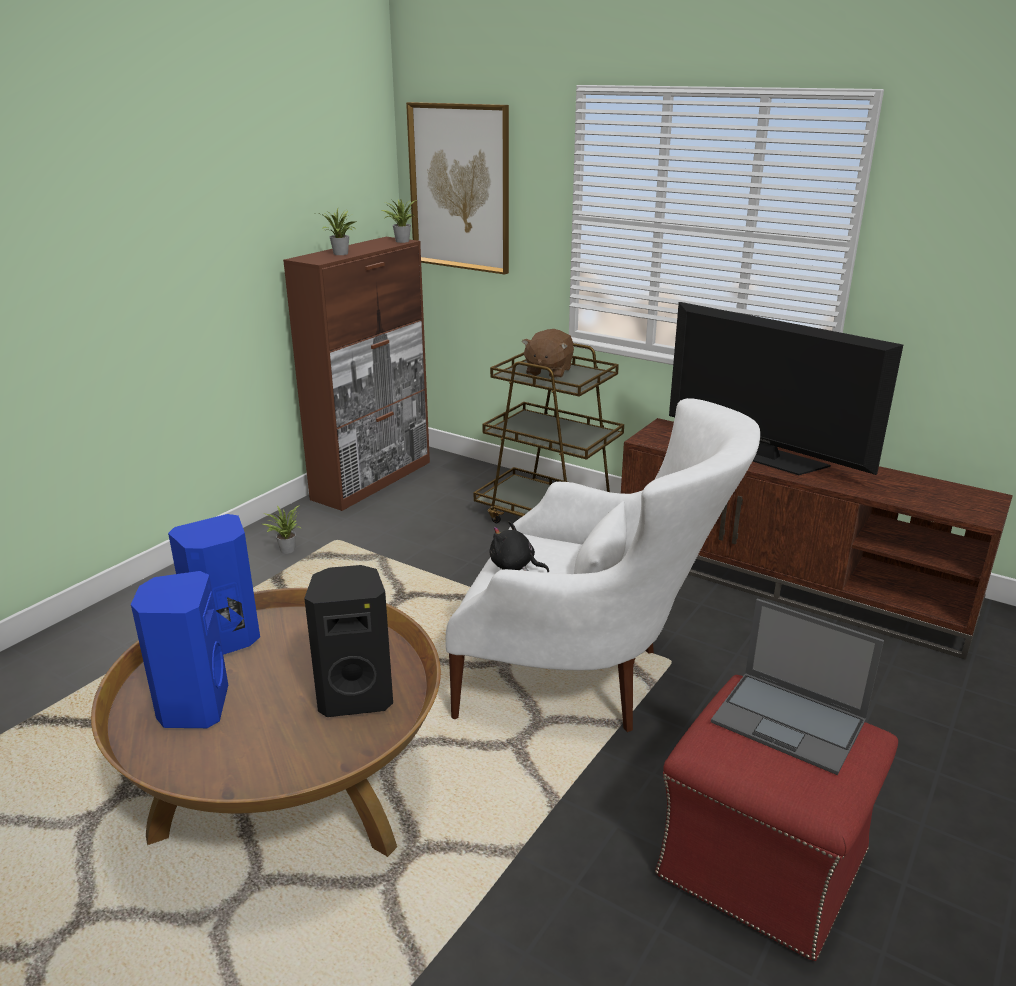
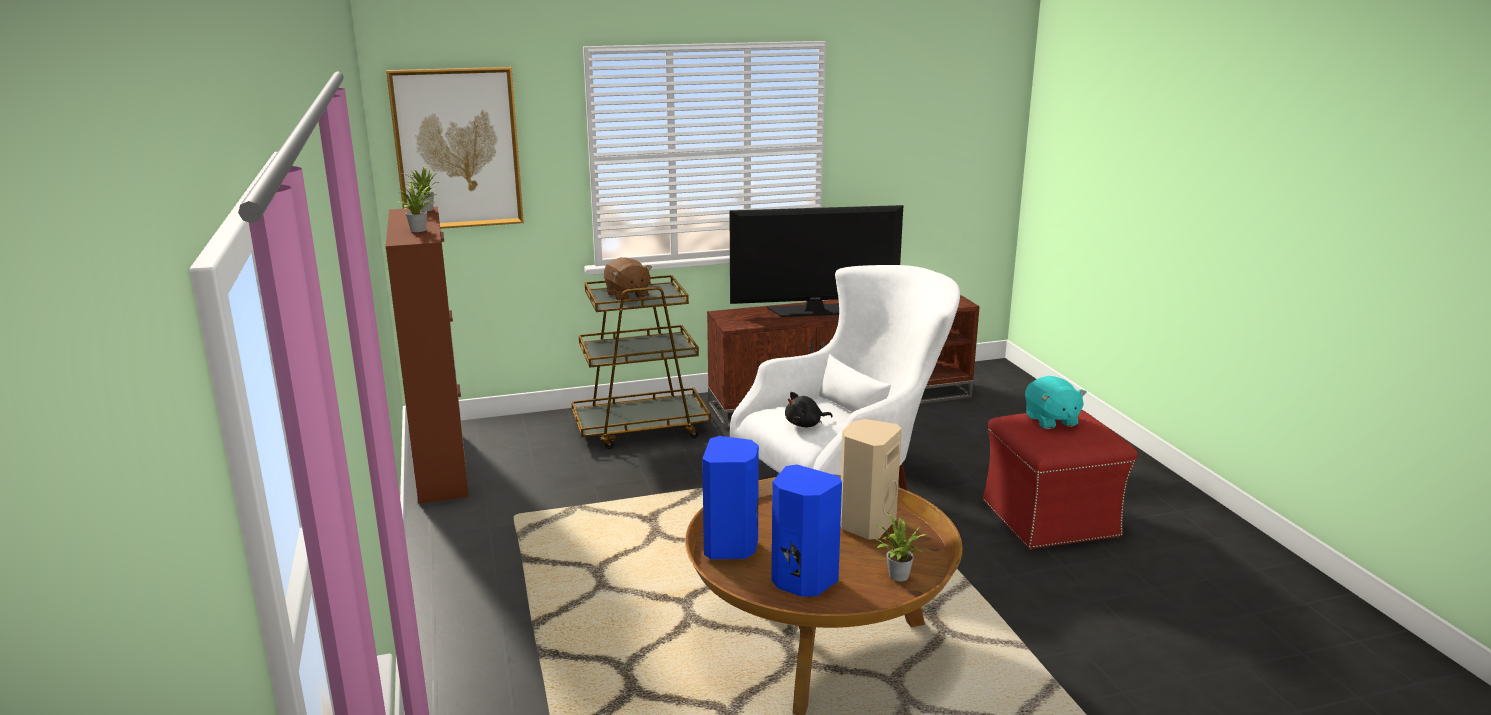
camera: 50 degrees left, 5 degrees down
potted plant [263,505,301,554] -> potted plant moved to [871,513,926,582]
black speaker [304,565,393,717] -> beige speaker [840,419,902,540]
laptop [711,598,884,775] -> turquoise plush toy [1025,376,1087,429]

